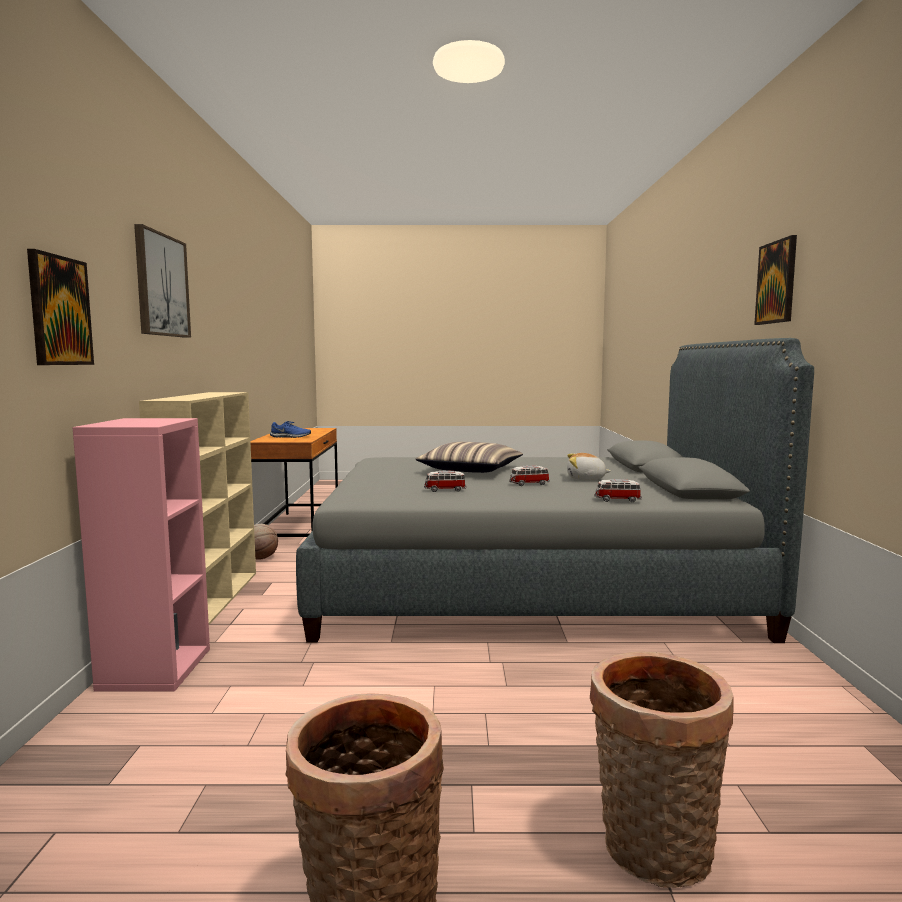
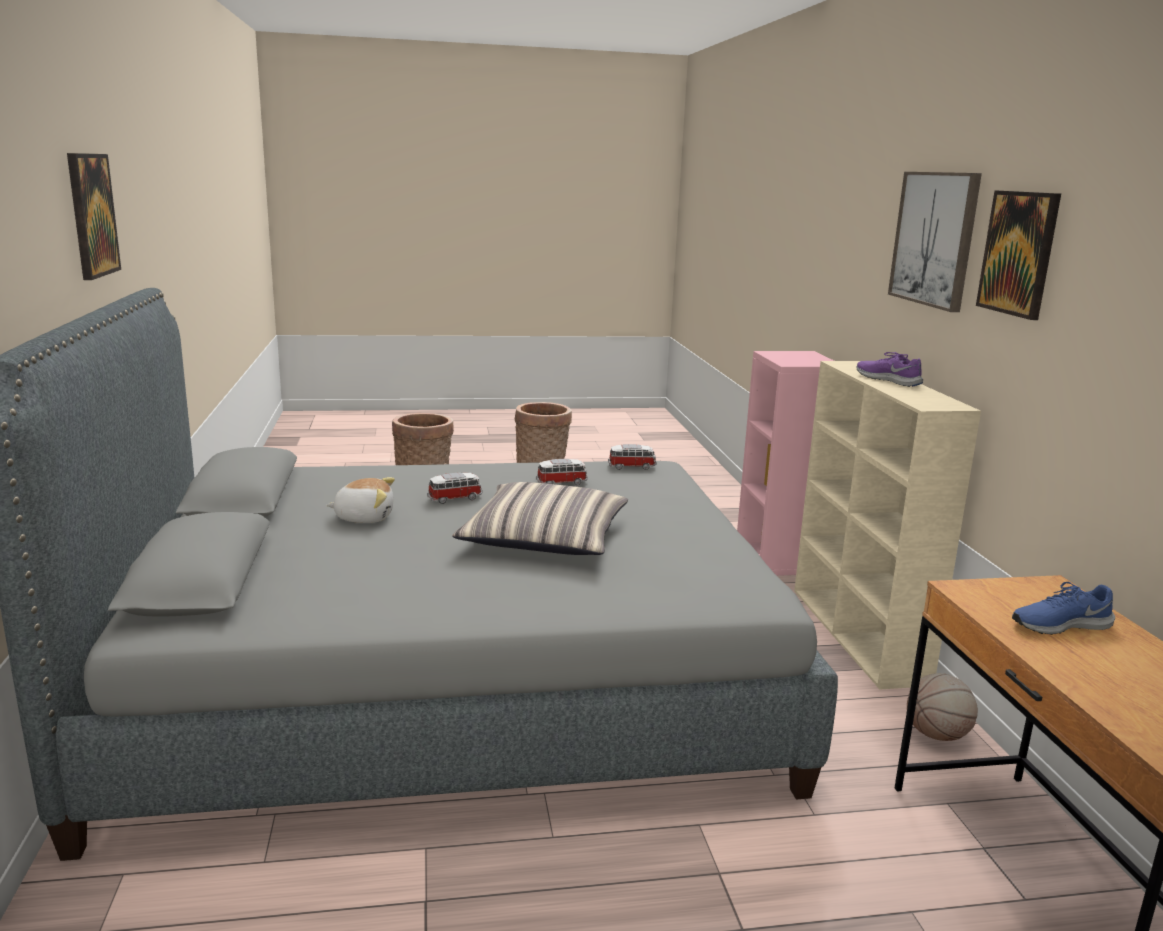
camera: 170 degrees right, 10 degrees up
picture [27,249,94,365] -> picture moved to [976,190,1061,320]
toy car [595,479,642,502] -> toy car moved to [608,444,657,470]
none -> purple shoe [857,352,923,387]

